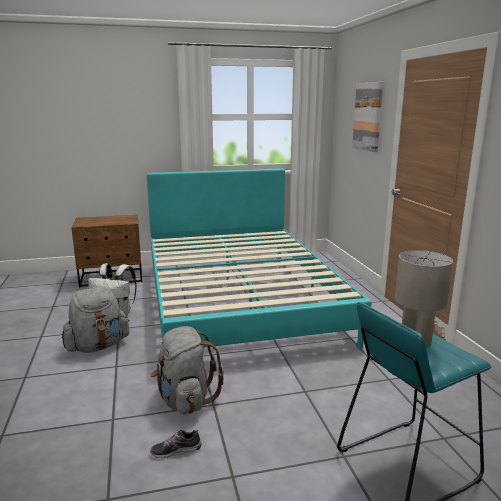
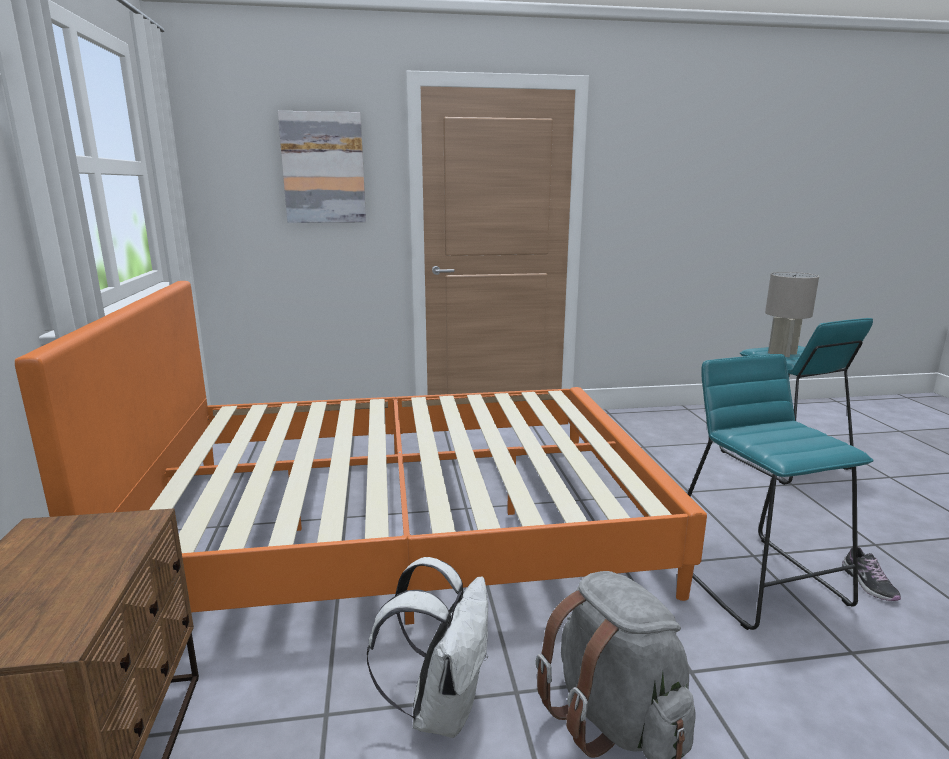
camera: 85 degrees left, 0 degrees up
turquoise bed [147,168,372,349] -> orange bed [15,281,707,625]
grey backpack [151,326,224,415] -> turquoise stool [687,354,874,630]

